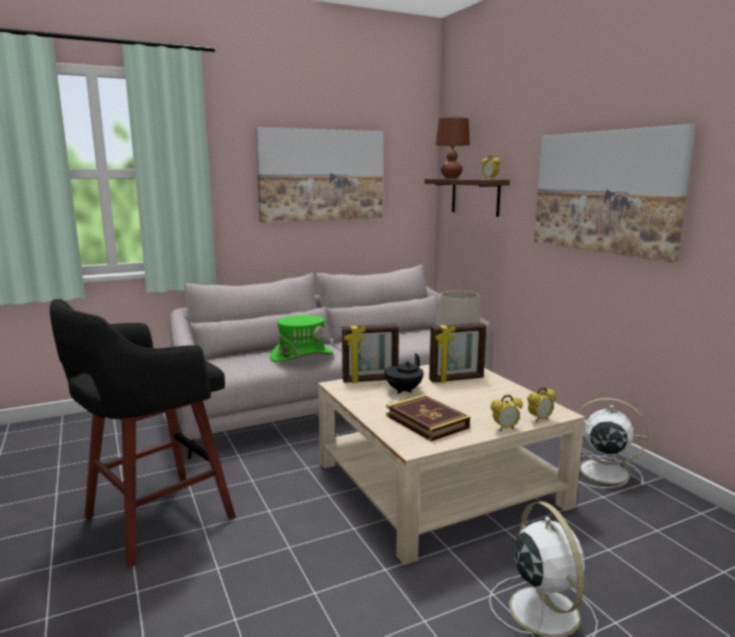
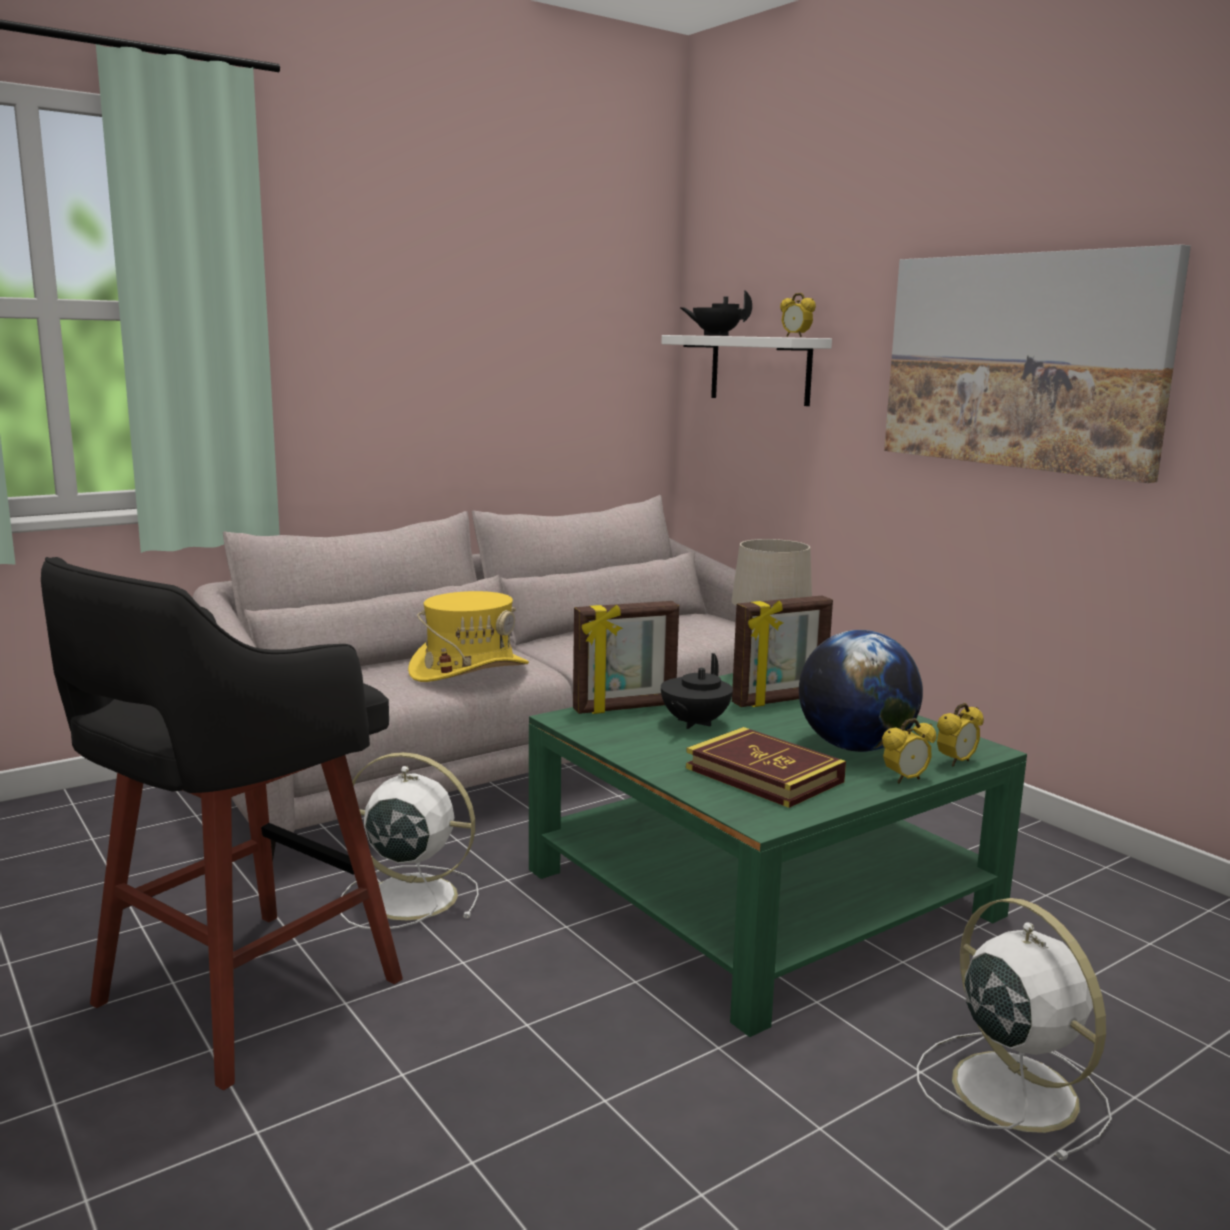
camera: 10 degrees left, 0 degrees up
picture [255,127,383,222] -> none
green hat [270,315,333,362] -> yellow hat [408,591,529,682]
beige coffee table [318,364,585,565] -> green coffee table [529,673,1027,1037]
brown shelf [424,179,510,217] -> white shelf [661,335,832,406]
brown table lamp [436,117,470,179] -> black teapot [680,290,752,336]
white fan [577,398,648,488] -> white fan moved to [340,752,479,929]
none -> globe [799,630,923,752]

